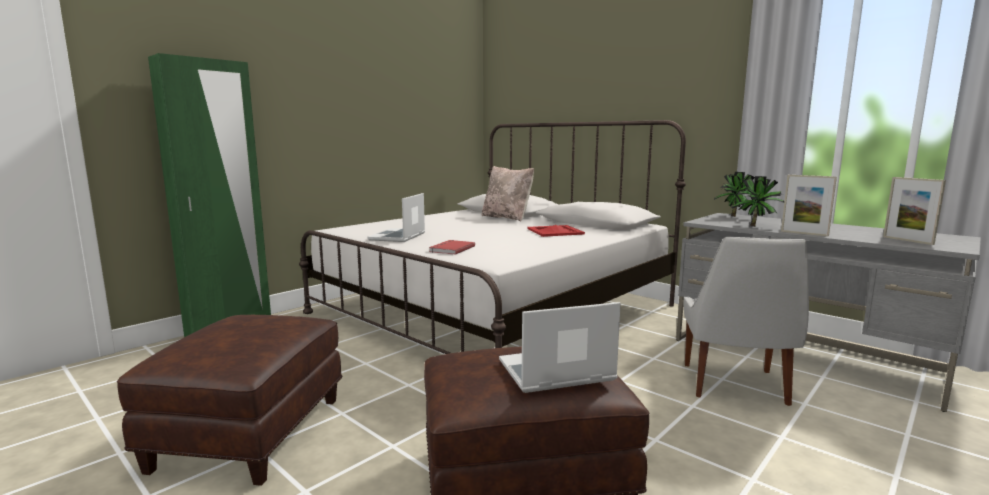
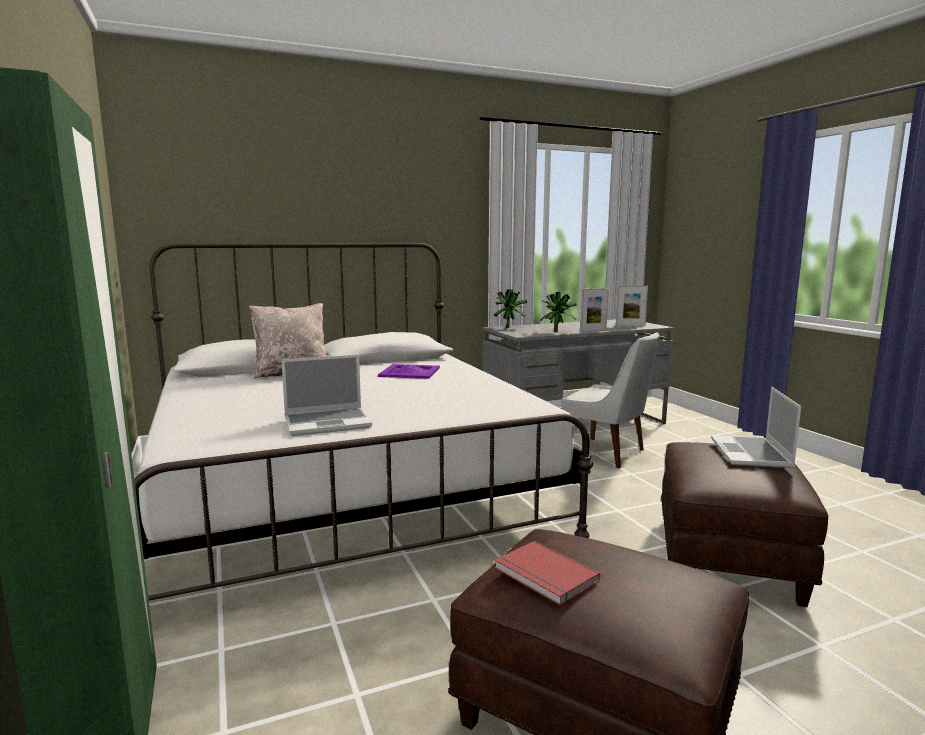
camera: 65 degrees left, 0 degrees up
laptop [367,193,425,242] -> laptop turned 60 degrees counterclockwise [281,355,372,436]
red book [429,240,475,255] -> red book moved to [494,541,600,605]
red tray [528,225,585,237] -> purple tray [378,364,440,379]

